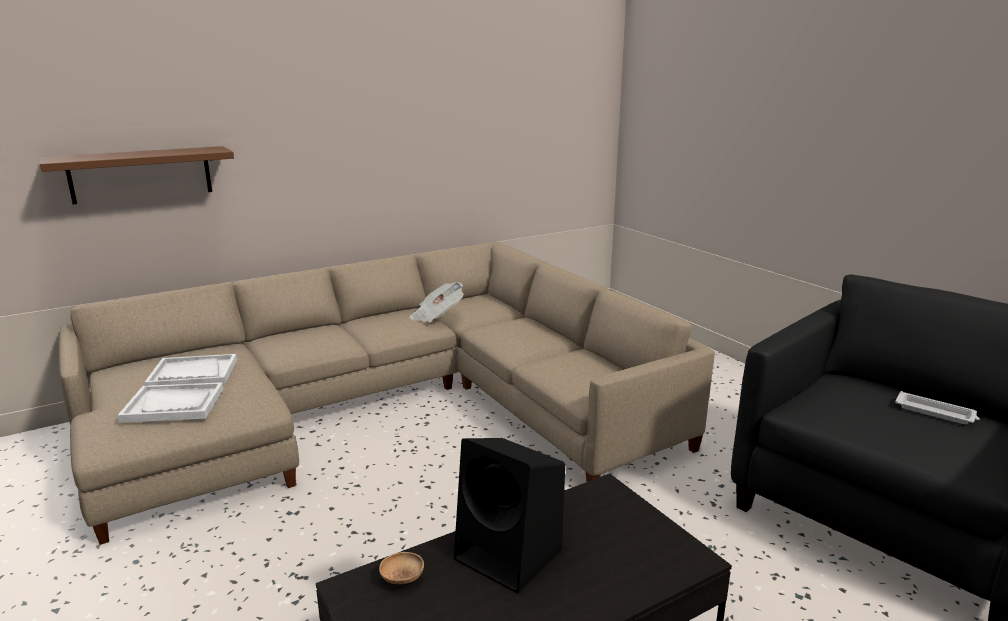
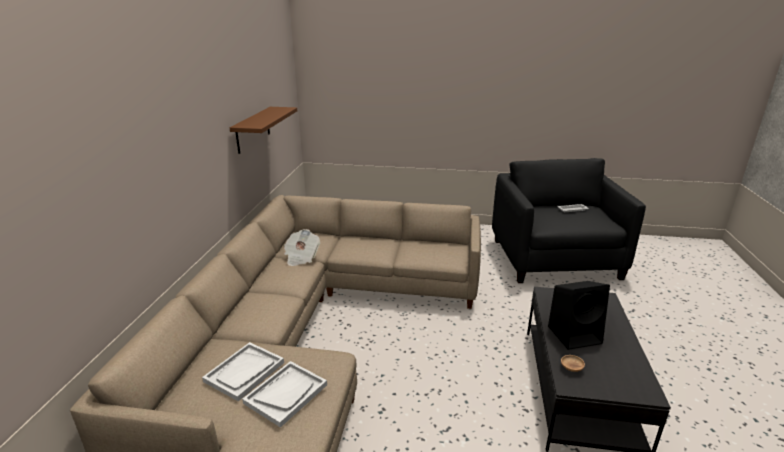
camera: 50 degrees left, 5 degrees up
brown shelf [40,146,234,204] -> brown shelf moved to [230,107,297,154]

